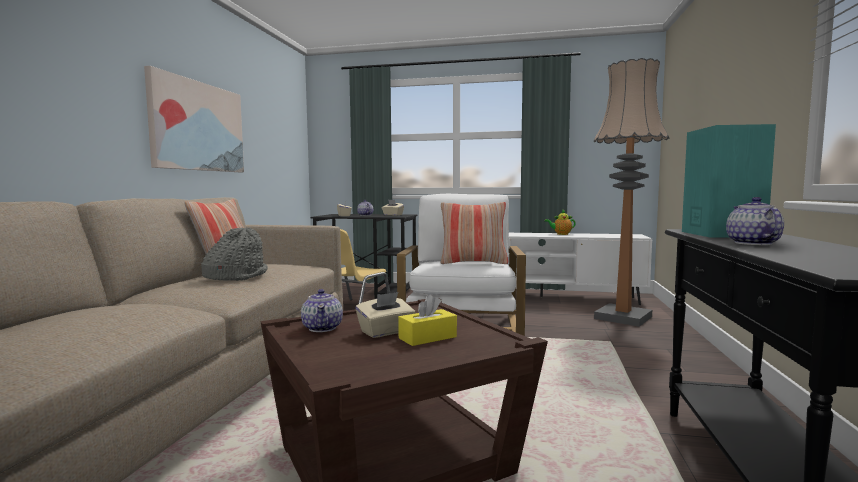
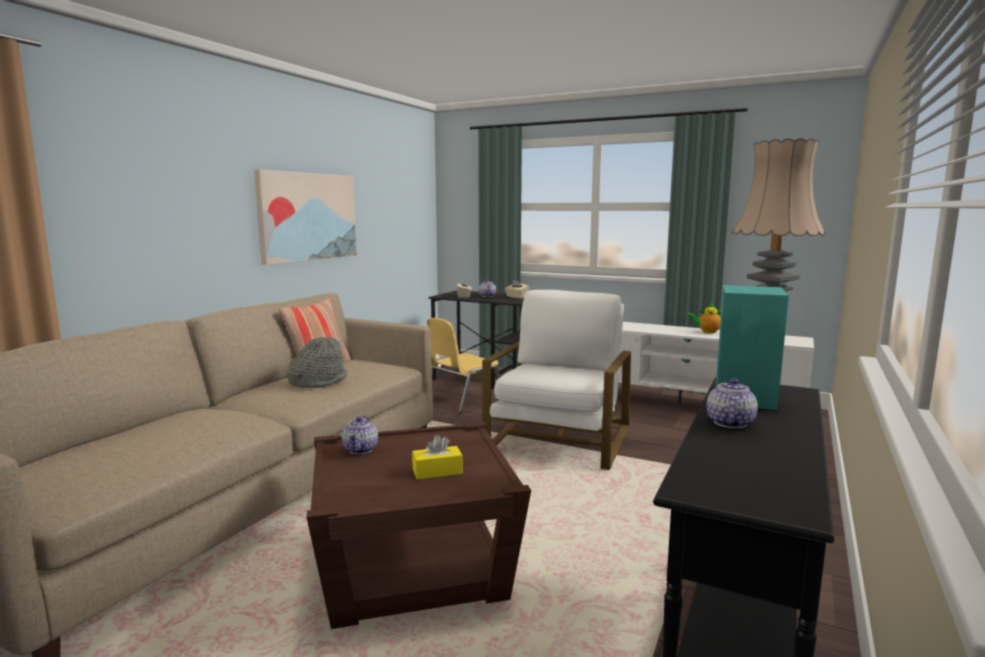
camera: 15 degrees right, 5 degrees up
beige tissue box [356,292,415,338] -> none
pillow [440,202,508,264] -> none

